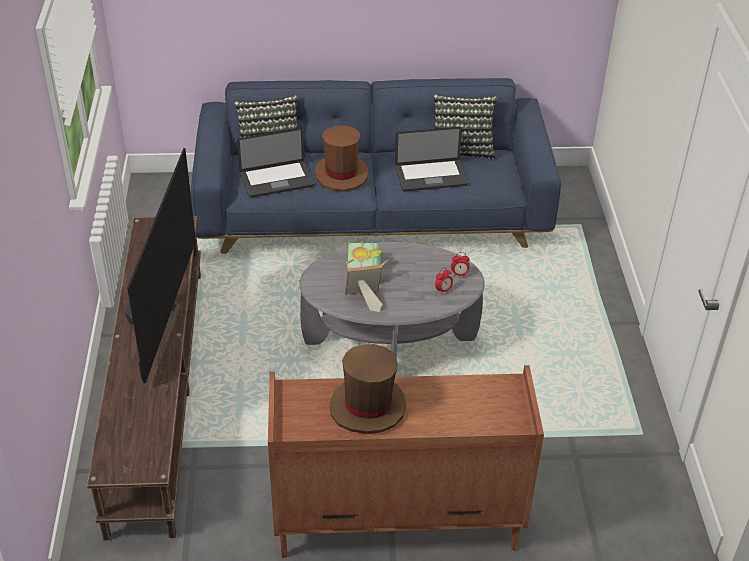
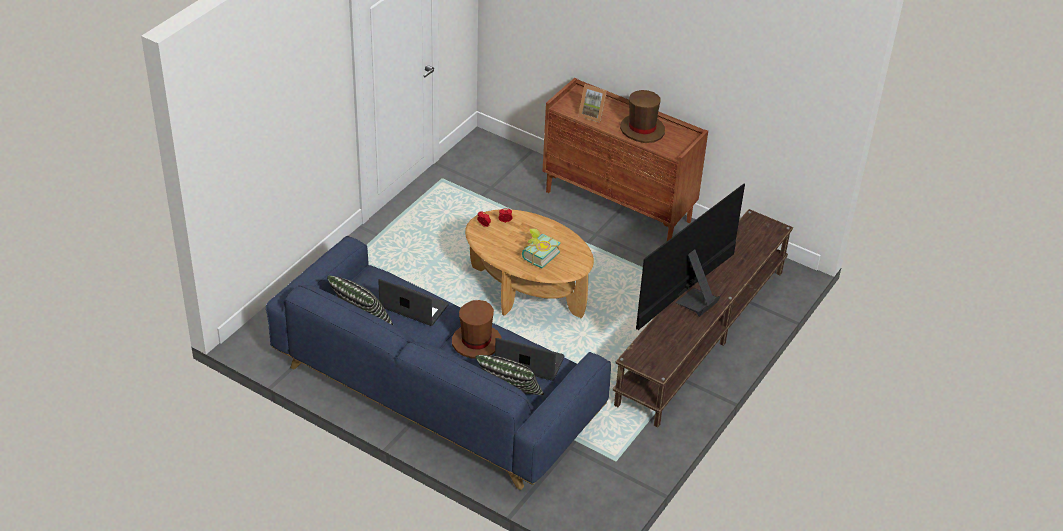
camera: 145 degrees left, 0 degrees up
grey coffee table [299,242,485,377] -> brown coffee table [465,209,594,318]
picture frame [345,265,382,312] -> picture frame moved to [578,84,607,123]

